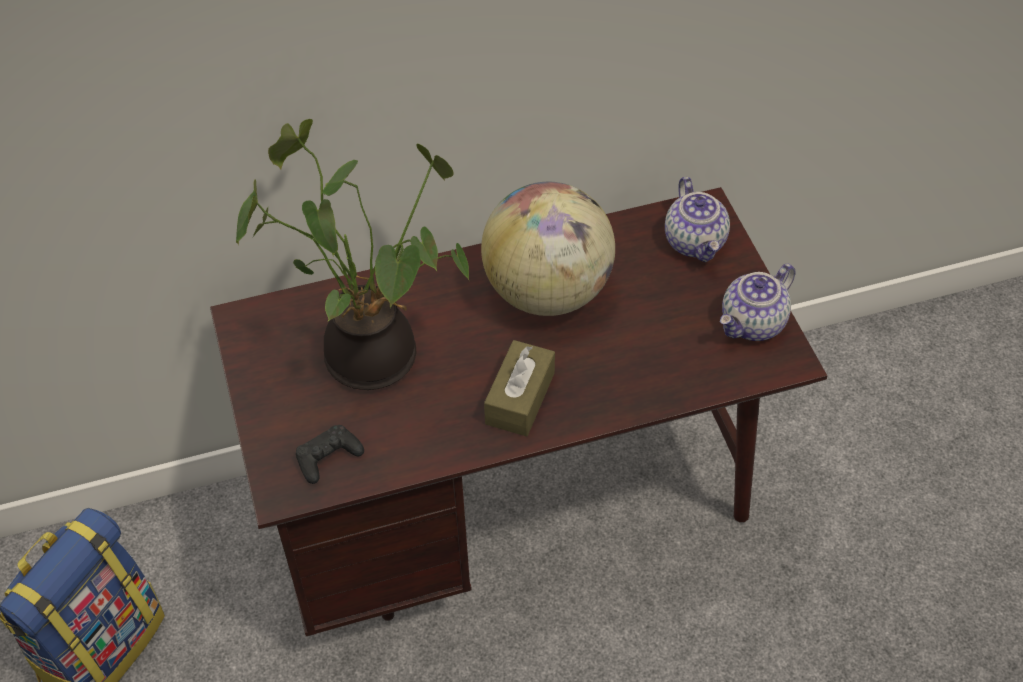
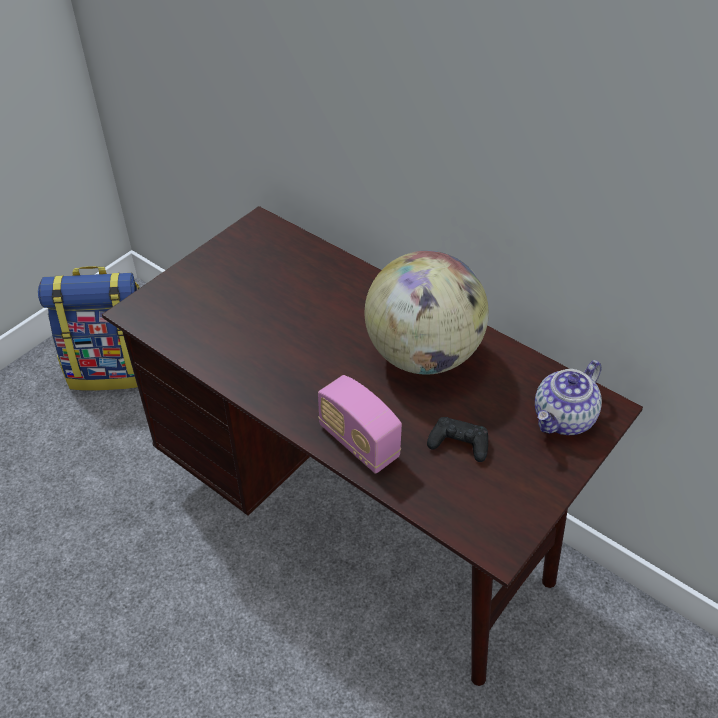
camera: 55 degrees right, 5 degrees down
potted plant [236,119,469,390] -> none
black game controller [296,425,364,484] -> black game controller moved to [427,417,488,462]
brown tissue box [484,340,555,437] -> none
teapot [720,263,796,341] -> none
none -> radio [318,375,402,474]

